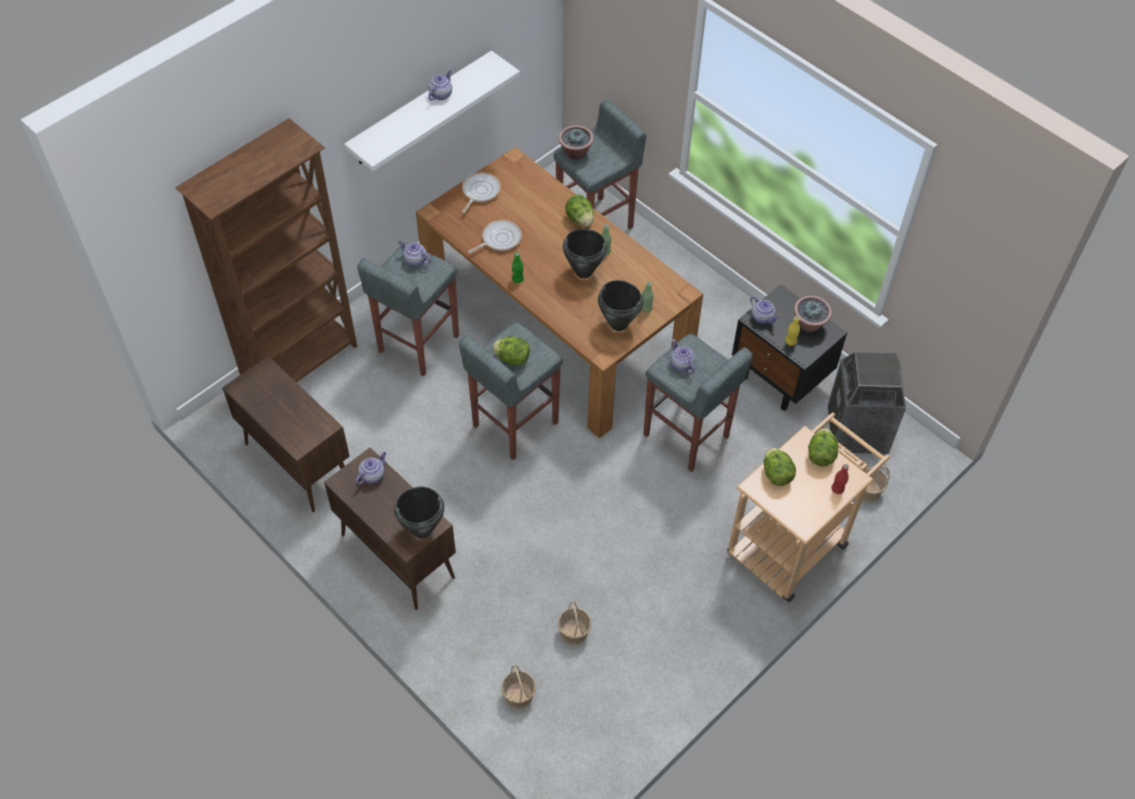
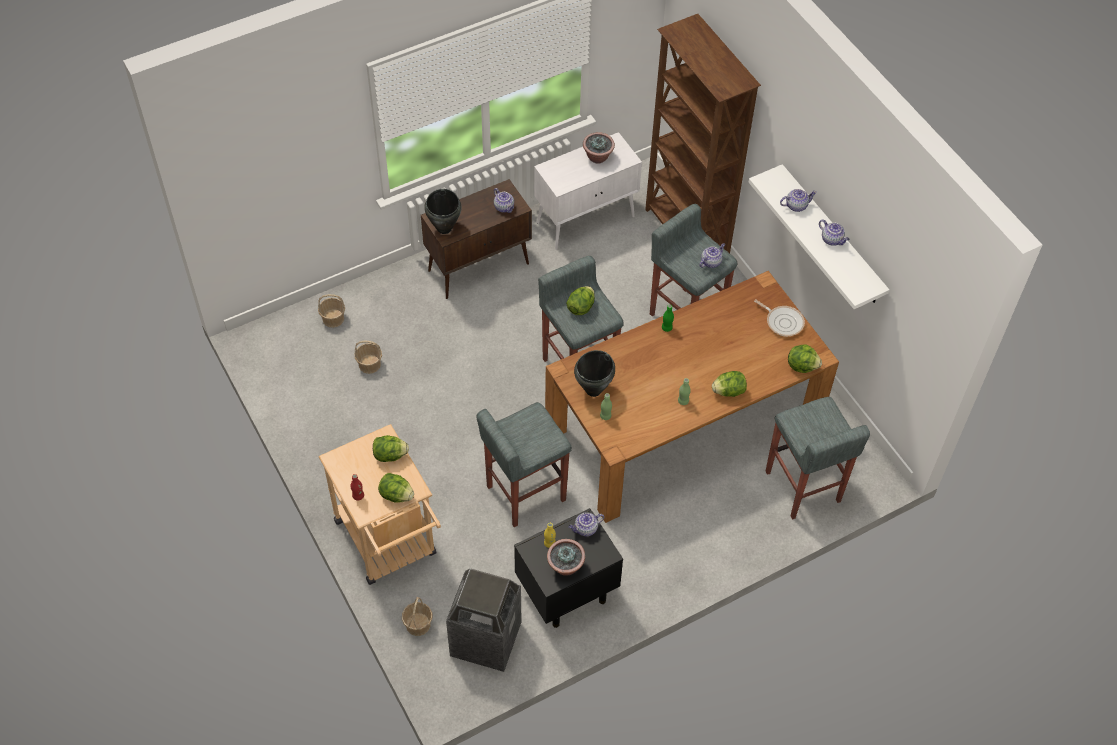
camera: 105 degrees right, 0 degrees up
brown cabinet [222,356,350,512] -> white cabinet [534,132,642,250]
frying pan [468,220,522,253] -> none
potted plant [559,125,594,160] -> potted plant moved to [583,132,615,164]
black cooking pot [563,229,607,279] -> none
teapot [670,339,695,374] -> teapot moved to [780,189,817,212]
none -> lettuce [788,344,822,373]

